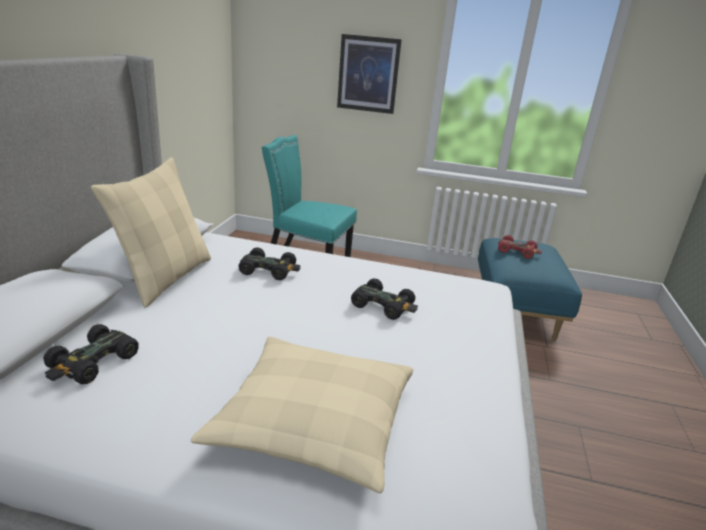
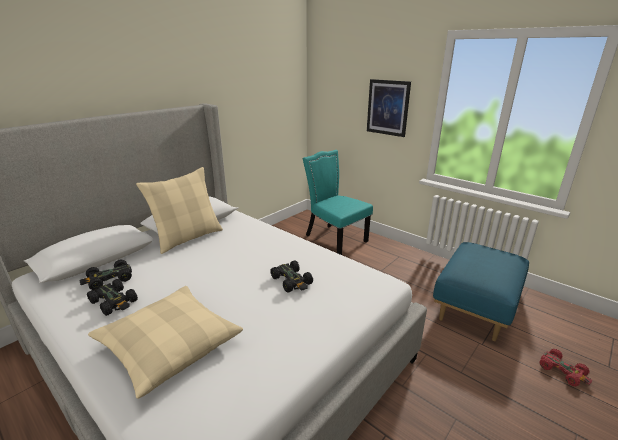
camera: 30 degrees right, 0 degrees up
black toy car [238,248,301,280] -> black toy car moved to [87,279,138,316]
red toy car [498,235,542,259] -> red toy car moved to [540,349,592,386]

